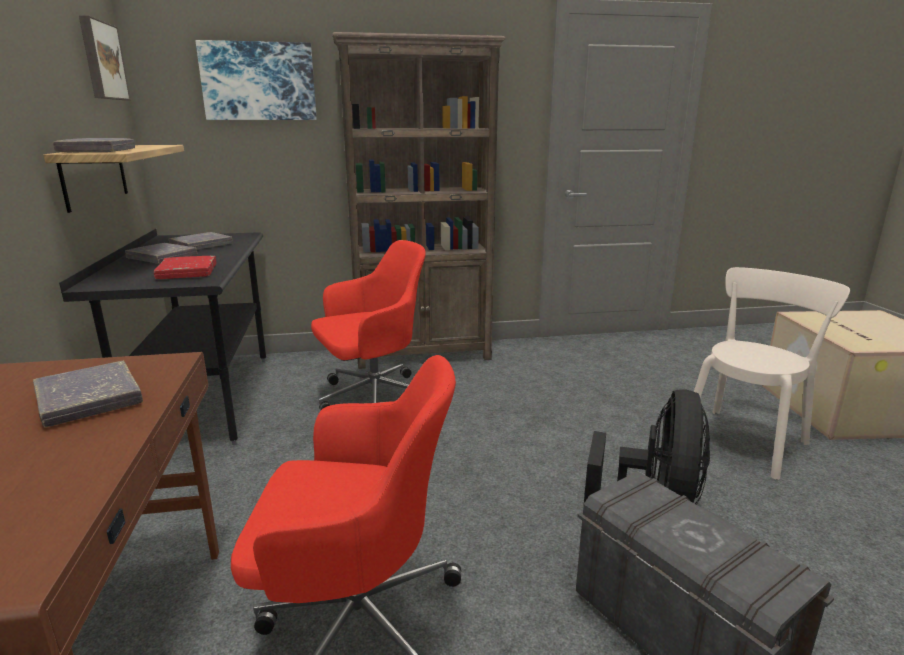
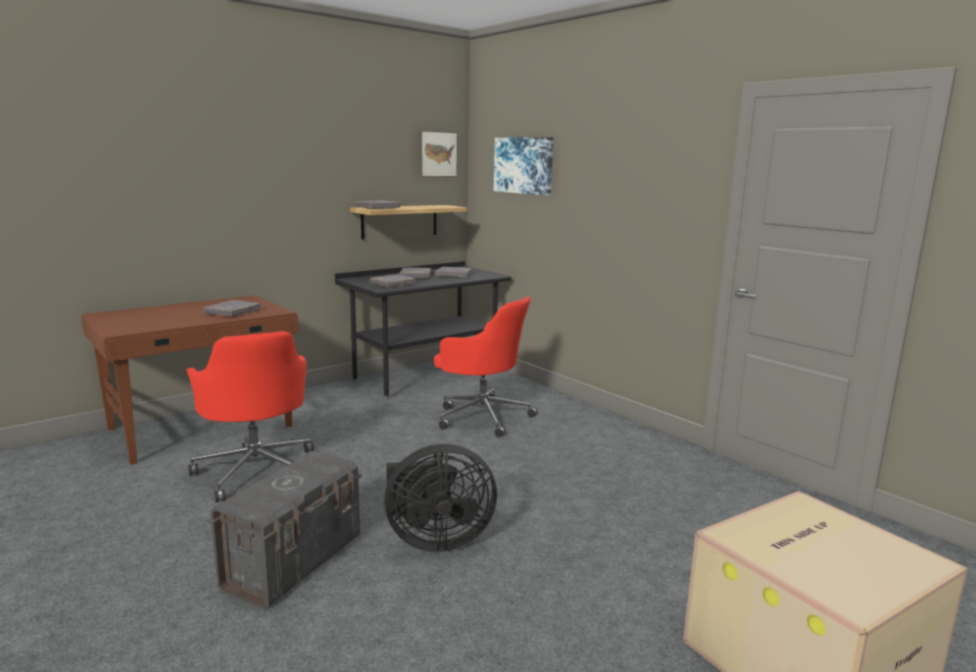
camera: 60 degrees right, 5 degrees down
red book [154,256,216,279] -> grey book [370,274,415,287]
brown bookcase [332,32,505,369] -> none
beige chair [694,267,850,480] -> none

